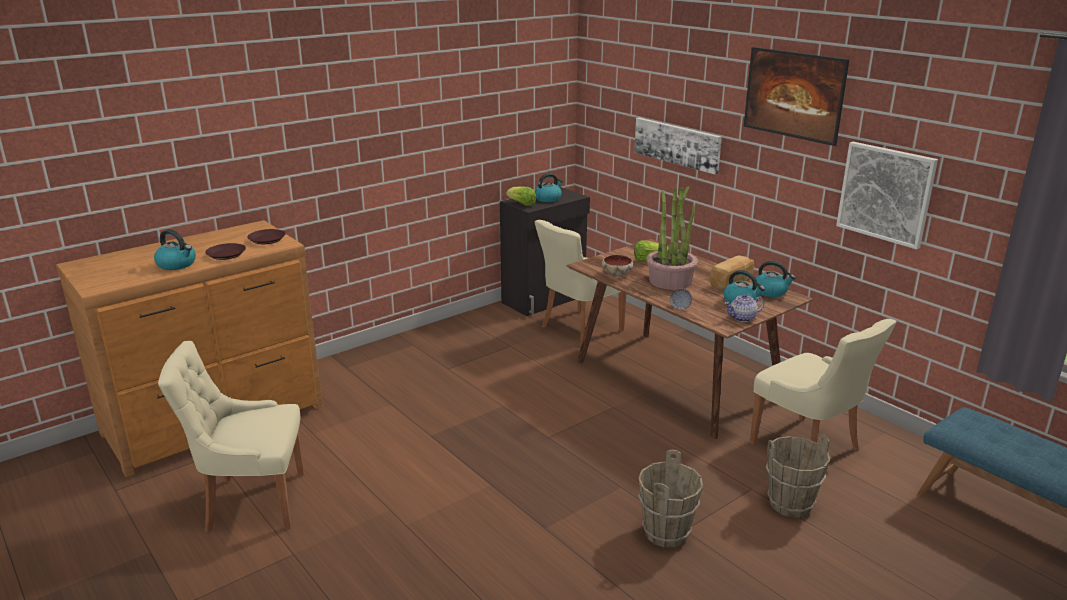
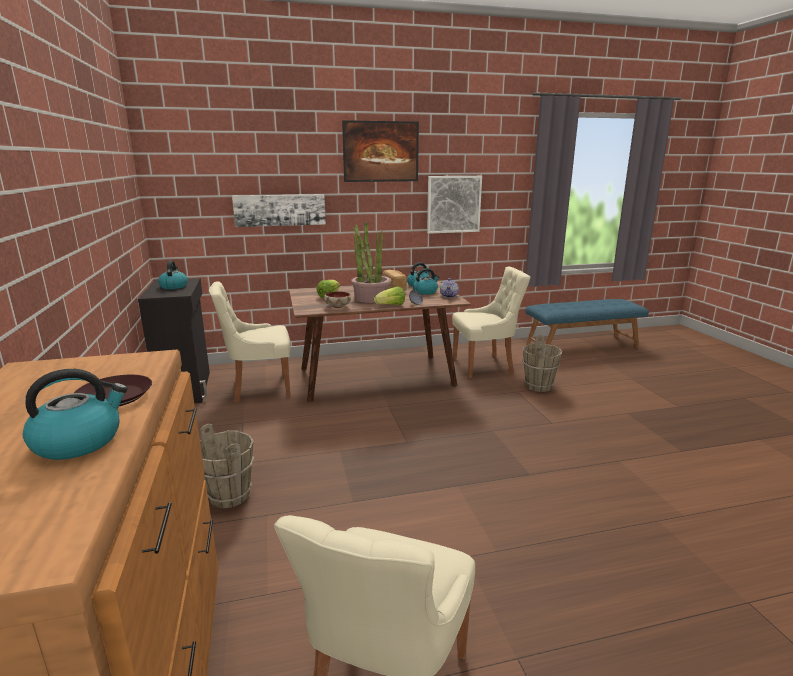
camera: 65 degrees left, 5 degrees down
brown plate [247,229,286,244] -> none
lettuce [506,186,536,206] -> lettuce moved to [374,286,405,305]
beige chair [534,220,626,346] -> beige chair turned 90 degrees clockwise [209,282,291,403]
brown bucket [638,449,703,547] -> brown bucket moved to [200,424,254,508]

